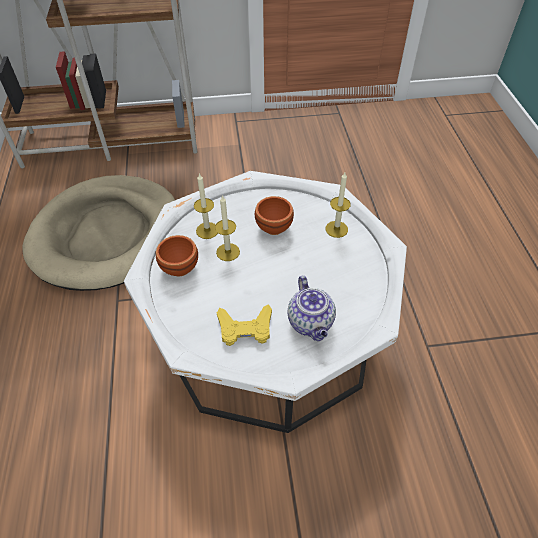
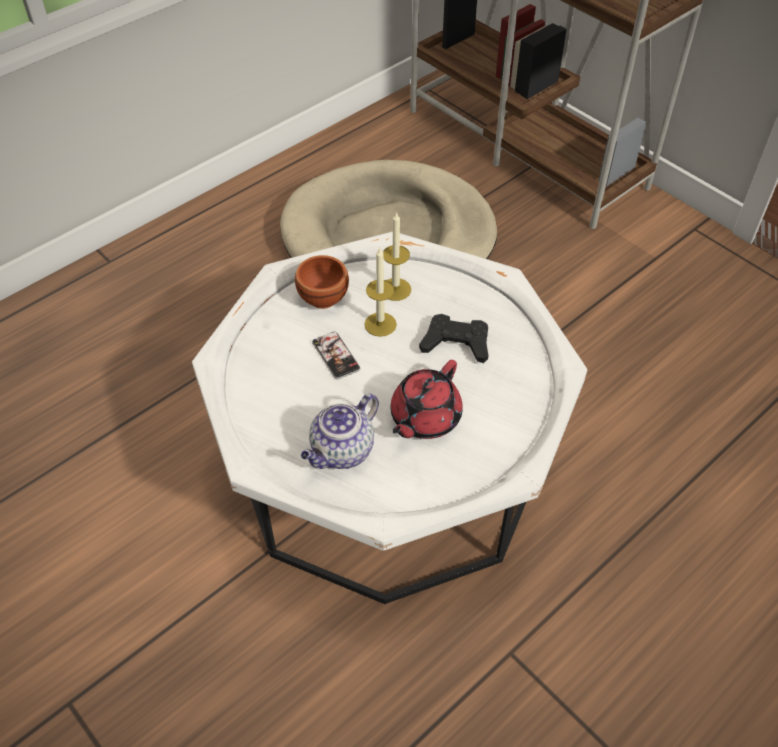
camera: 55 degrees right, 0 degrees up
yellow game controller [217,304,272,346] -> none
brown bowl [255,196,294,235] -> black game controller [419,314,488,363]
candle [325,172,351,238] -> none
none -> phone [312,331,360,379]
none -> red teapot [390,360,463,439]

